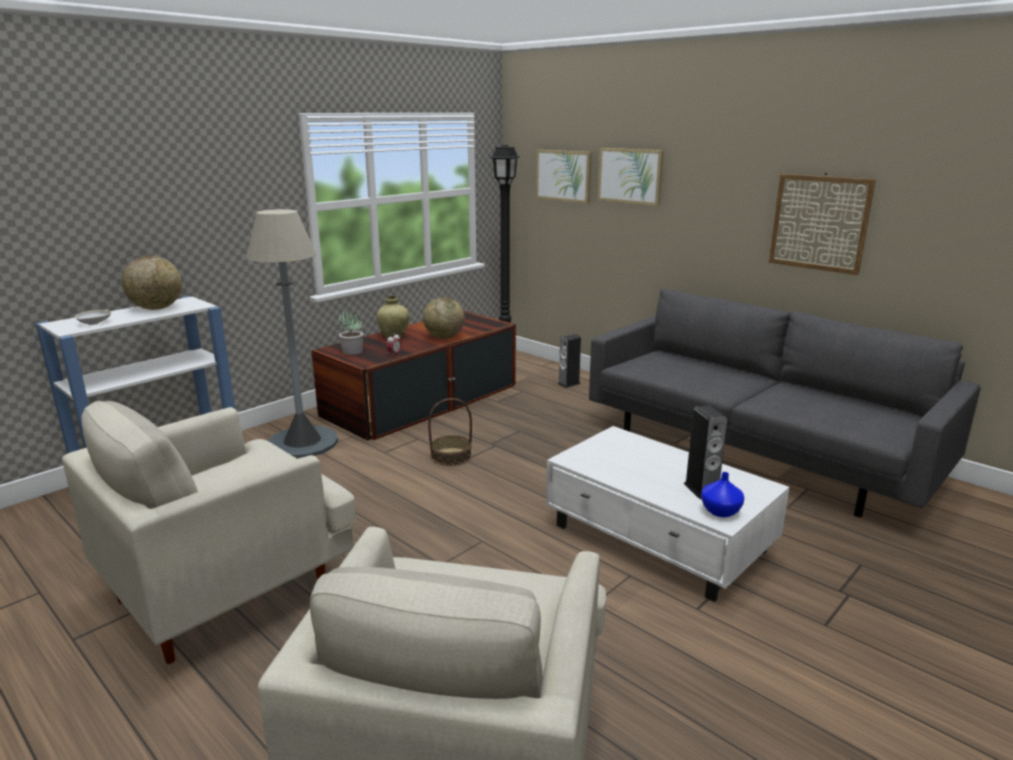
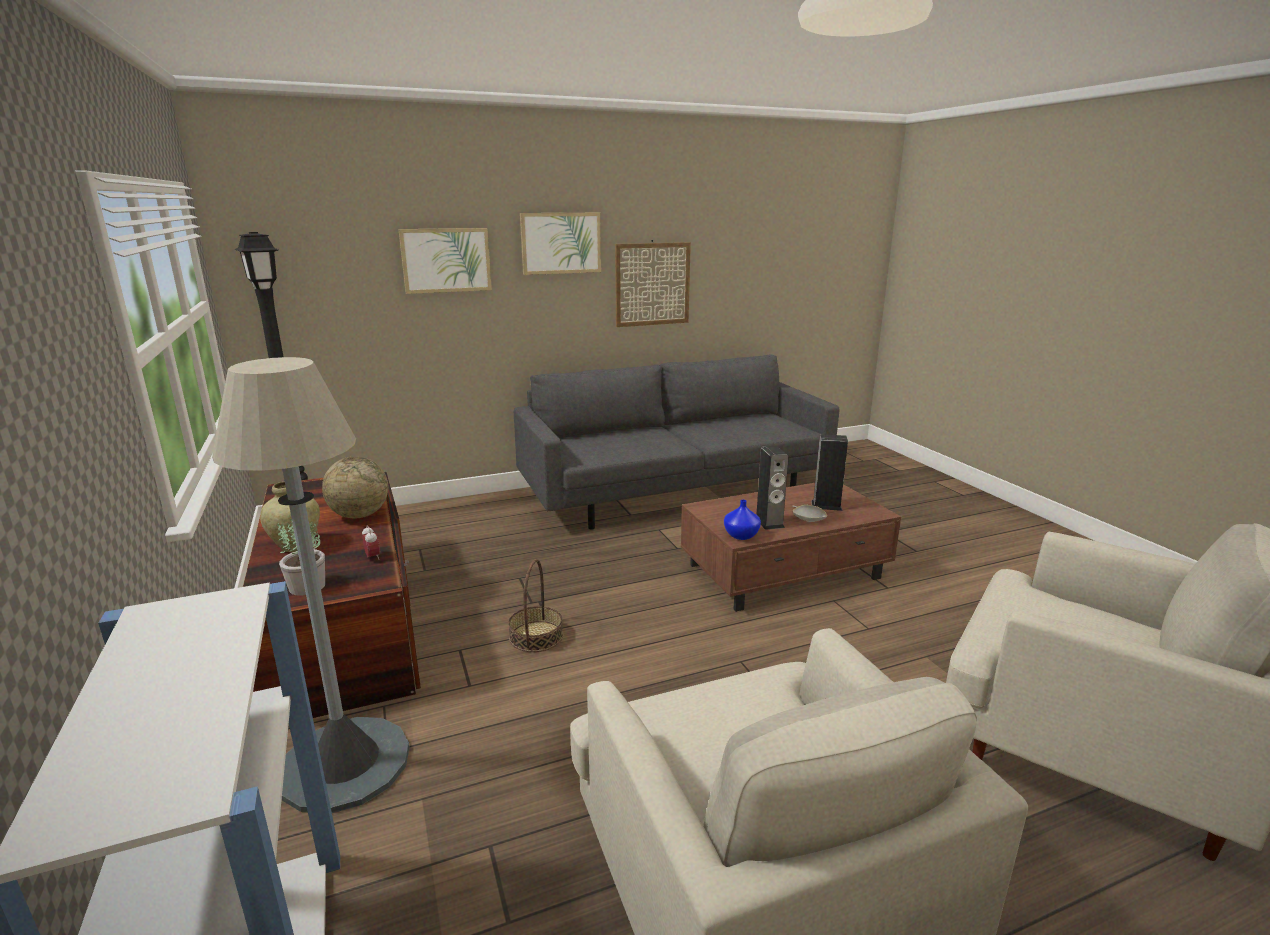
camera: 65 degrees left, 0 degrees up
white bowl [75,309,111,325] -> white bowl moved to [792,505,827,522]
globe [122,256,182,310] -> none
picture [536,150,592,203] -> picture moved to [520,213,601,275]
white coffee table [546,426,790,602] -> brown coffee table [681,483,901,612]
speaker [558,334,581,388] -> speaker moved to [756,446,789,530]
blue vase [701,472,744,517] -> blue vase moved to [724,500,761,540]

